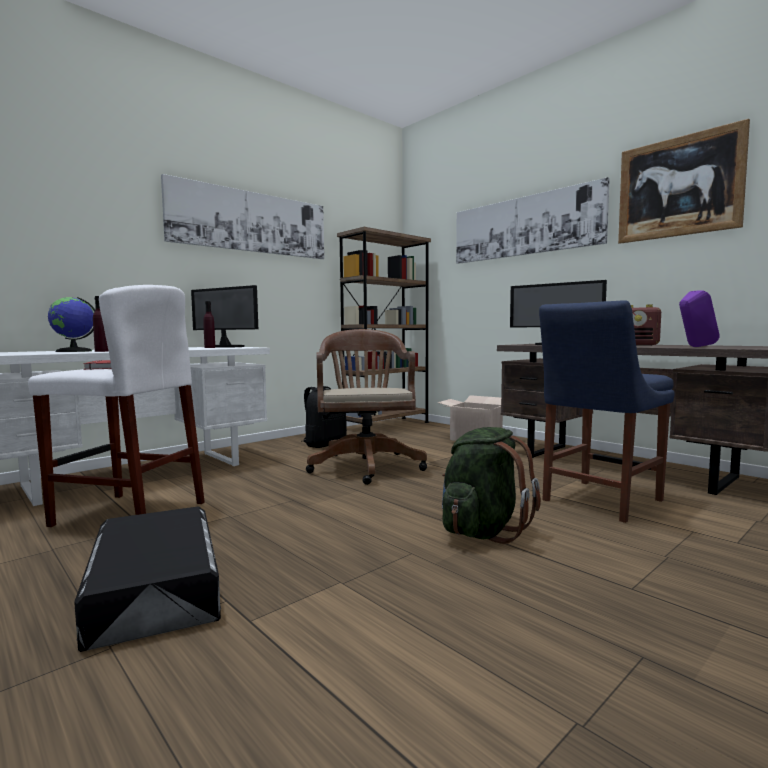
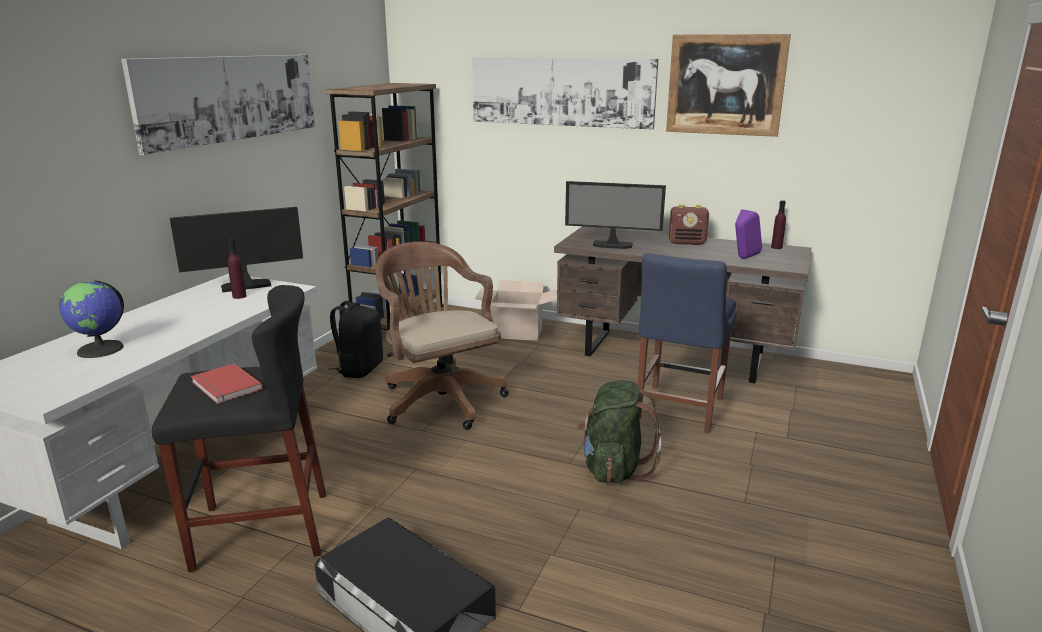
camera: 25 degrees left, 15 degrees up
white stool [28,285,205,527] -> black stool [152,285,326,572]
purple bottle [93,296,108,352] -> purple bottle moved to [771,200,786,249]
monitor [191,285,258,347] -> monitor turned 150 degrees clockwise [170,207,303,293]

